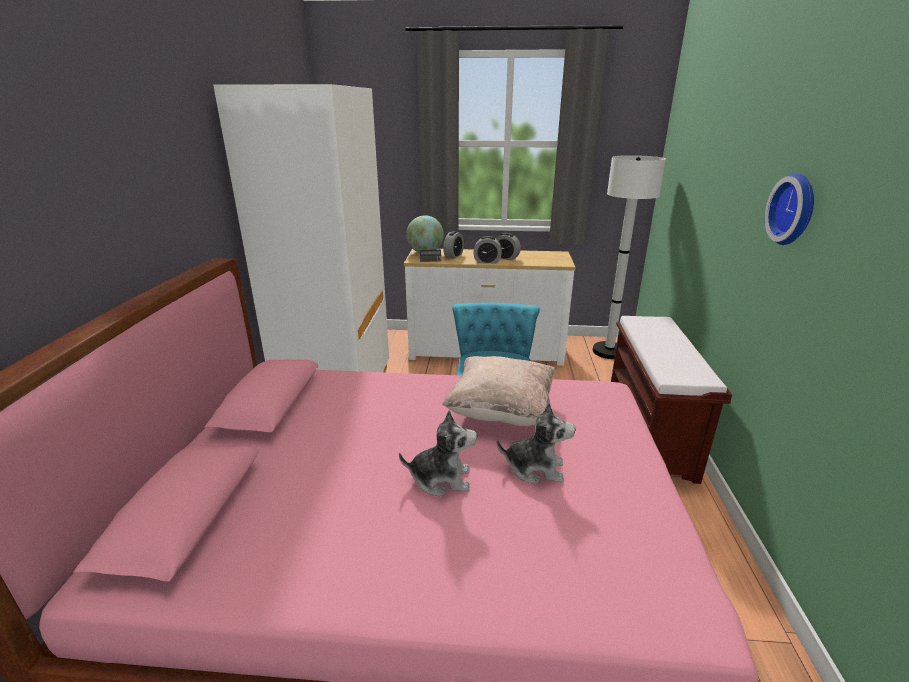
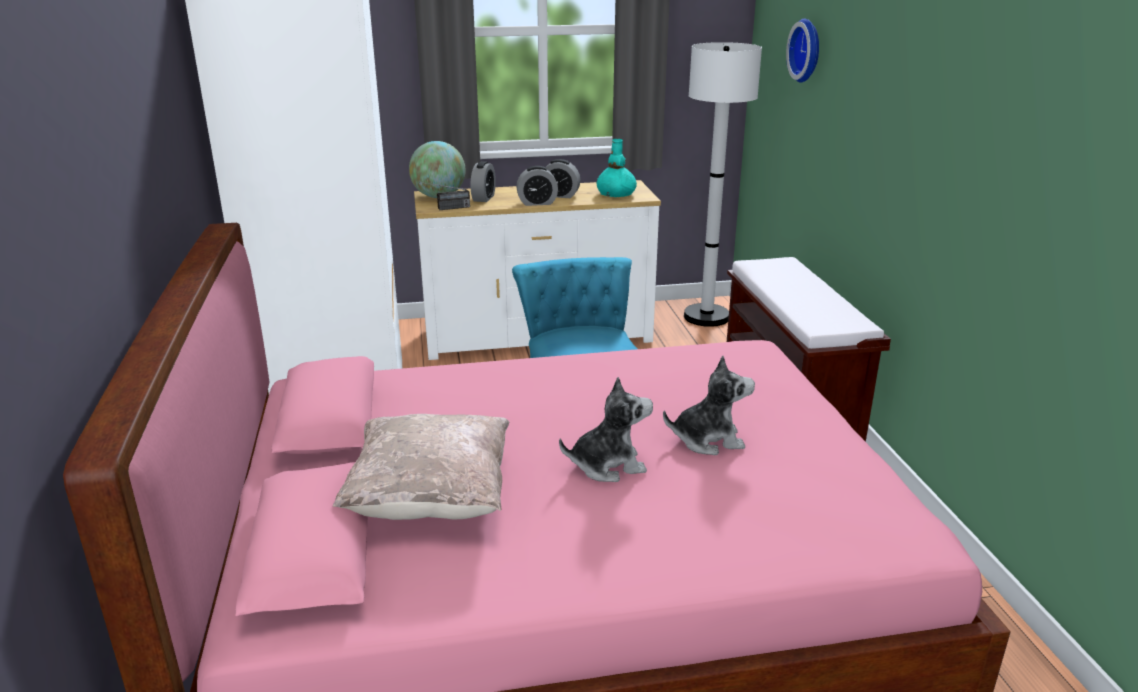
camera: 15 degrees left, 0 degrees up
beige pillow [442,356,556,426] -> beige pillow moved to [333,414,509,520]
wall clock [765,173,814,245] -> wall clock moved to [786,18,819,83]
none -> turquoise vase [597,139,637,197]

